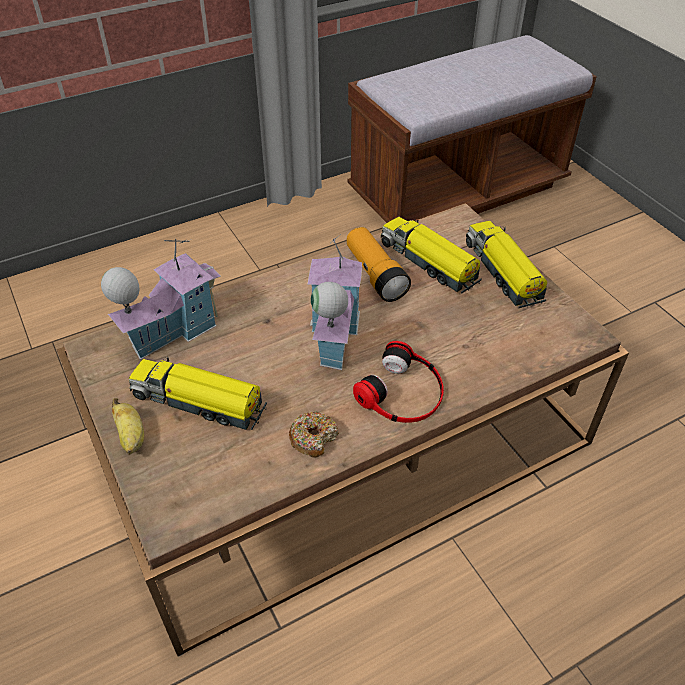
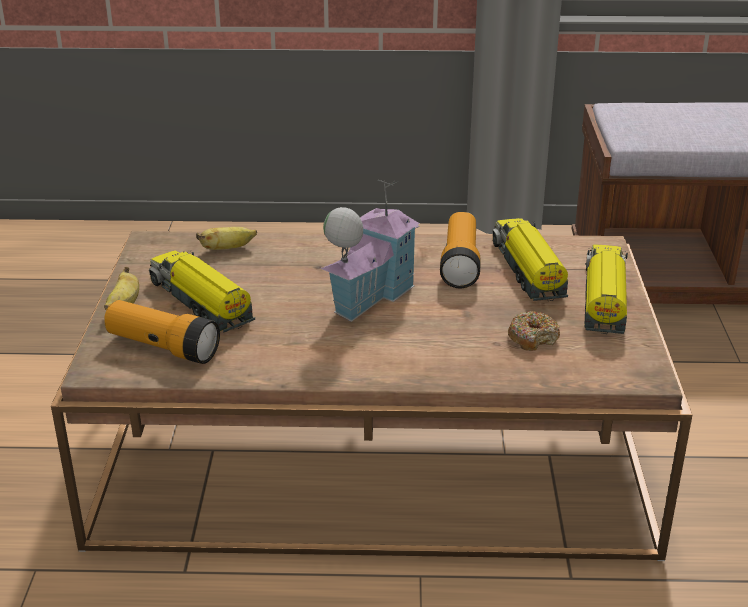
camera: 30 degrees right, 15 degrees down
toy house [101,239,221,360] -> banana [196,227,257,250]
donut [289,412,339,458] -> donut moved to [508,311,560,351]
headphones [353,341,444,423] -> none
none -> flashlight [104,300,220,364]

